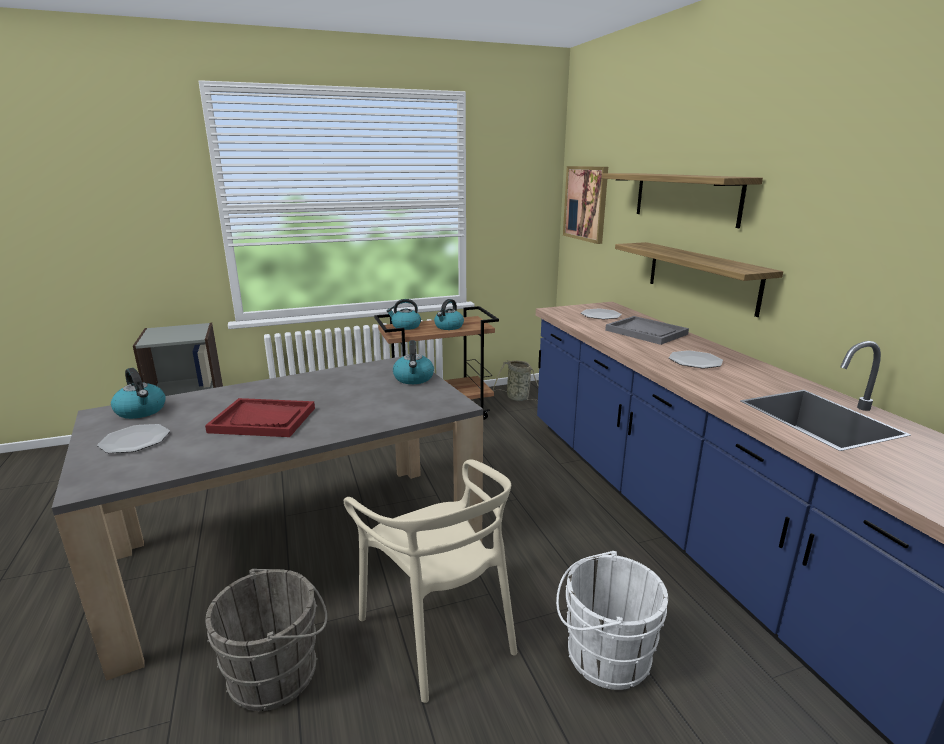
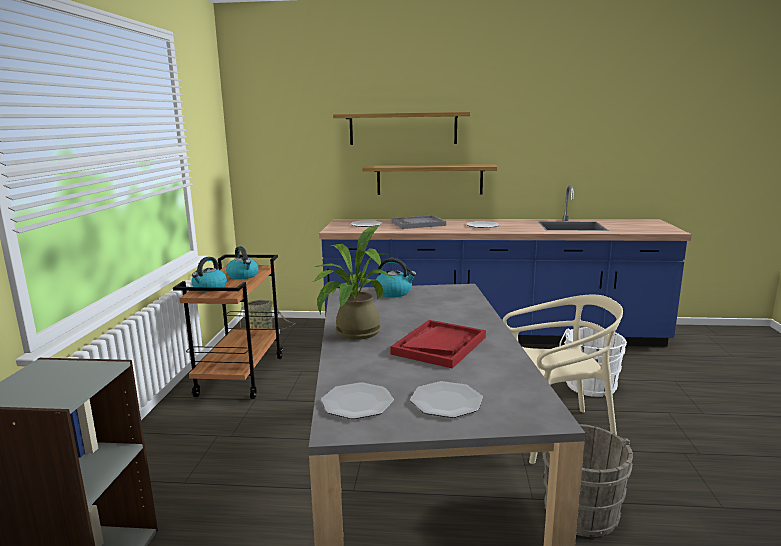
camera: 65 degrees left, 5 degrees down
kettle [111,368,166,419] -> plate [321,382,394,419]
picture [563,166,608,244] -> none
none -> potted plant [313,226,394,340]

